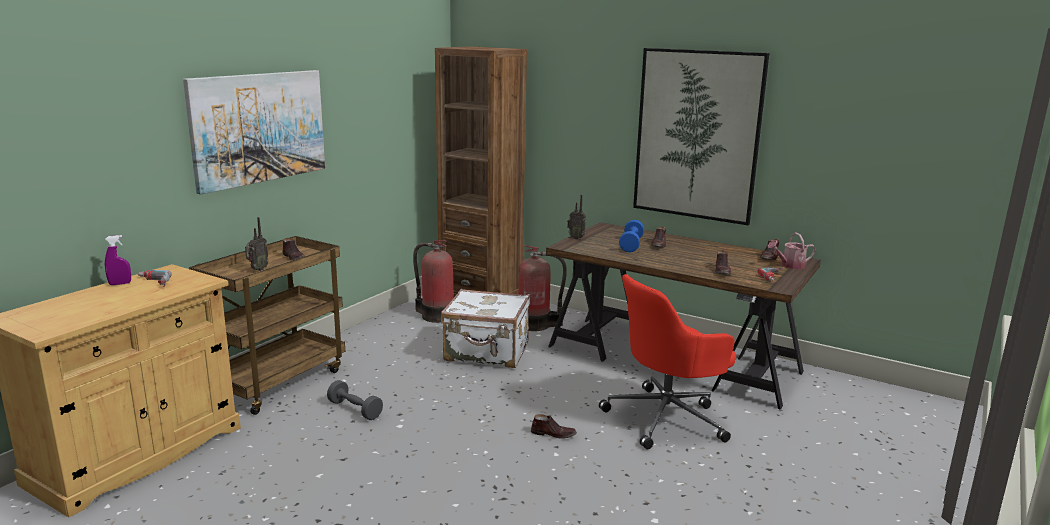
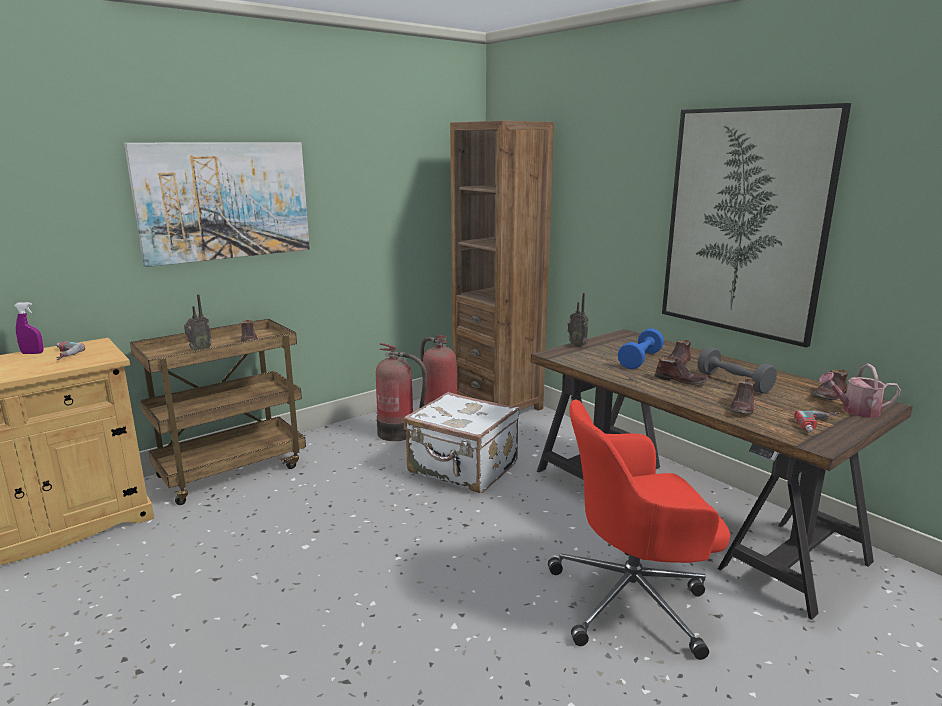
camera: 20 degrees right, 0 degrees up
grey dumbbell [327,380,383,420] -> grey dumbbell moved to [697,347,777,394]
fire extinguisher [518,245,567,331] -> fire extinguisher moved to [376,343,427,441]
brown shoe [531,414,577,439] -> brown shoe moved to [655,357,709,385]

